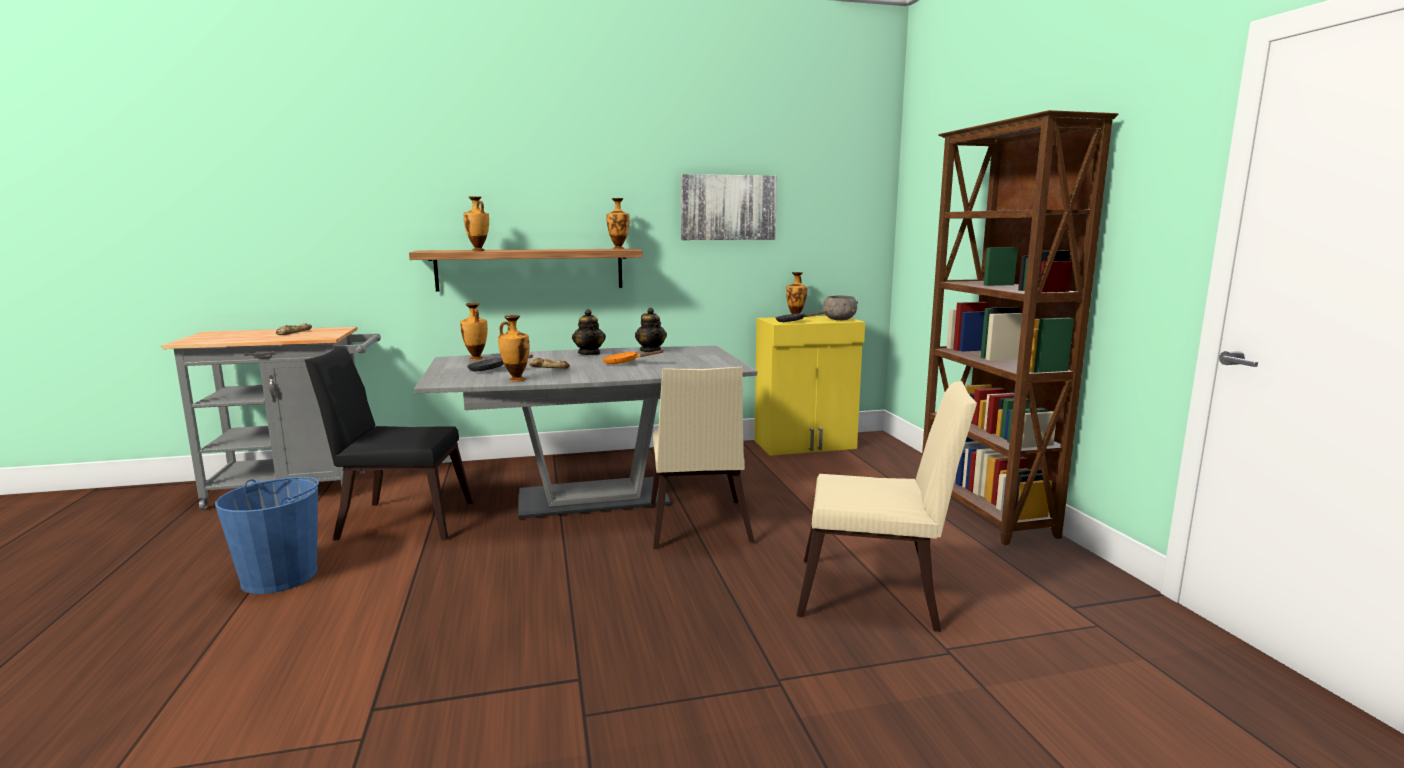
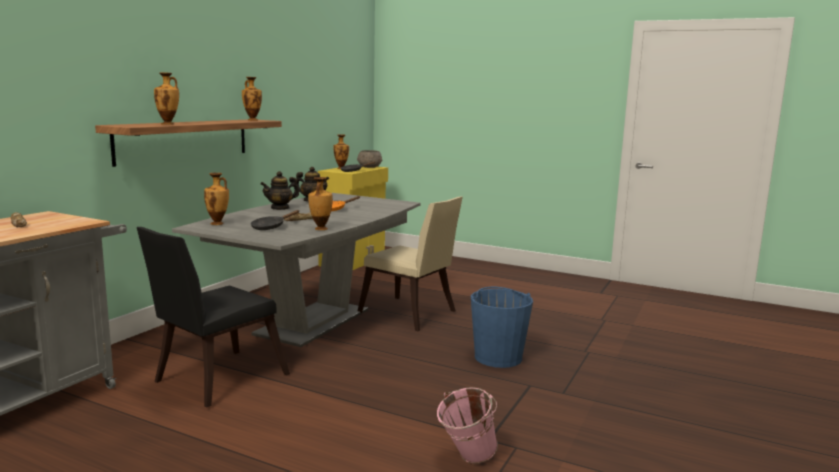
camera: 50 degrees left, 0 degrees up
blue bucket [215,477,319,594] -> blue bucket moved to [471,287,533,368]
teapot [572,309,606,355] -> teapot turned 120 degrees clockwise [261,171,299,210]
picture [681,174,777,240] -> none
beige chair [797,381,977,632] -> none
brown bookcase [922,110,1118,545] -> none
none -> pink bucket [437,387,498,463]

